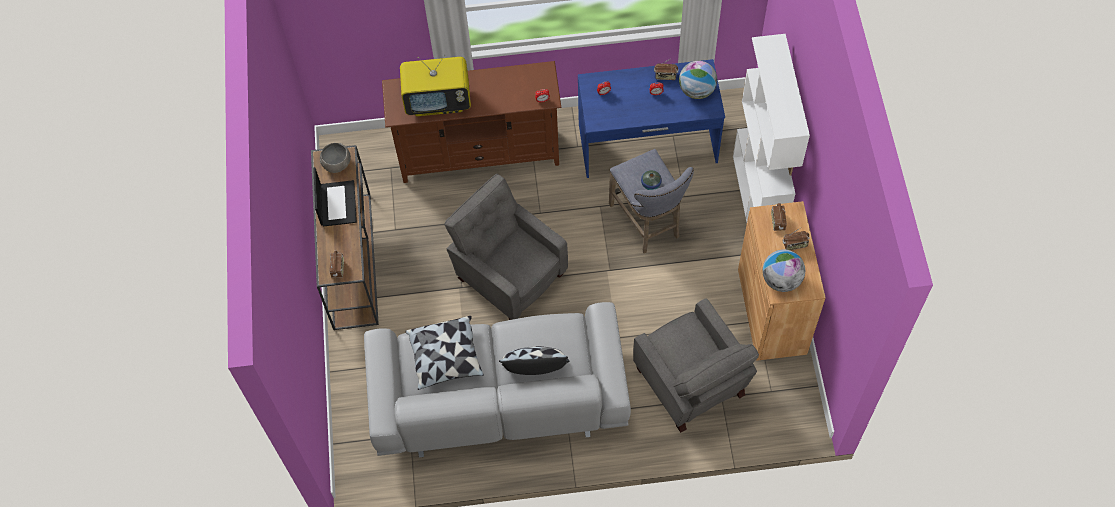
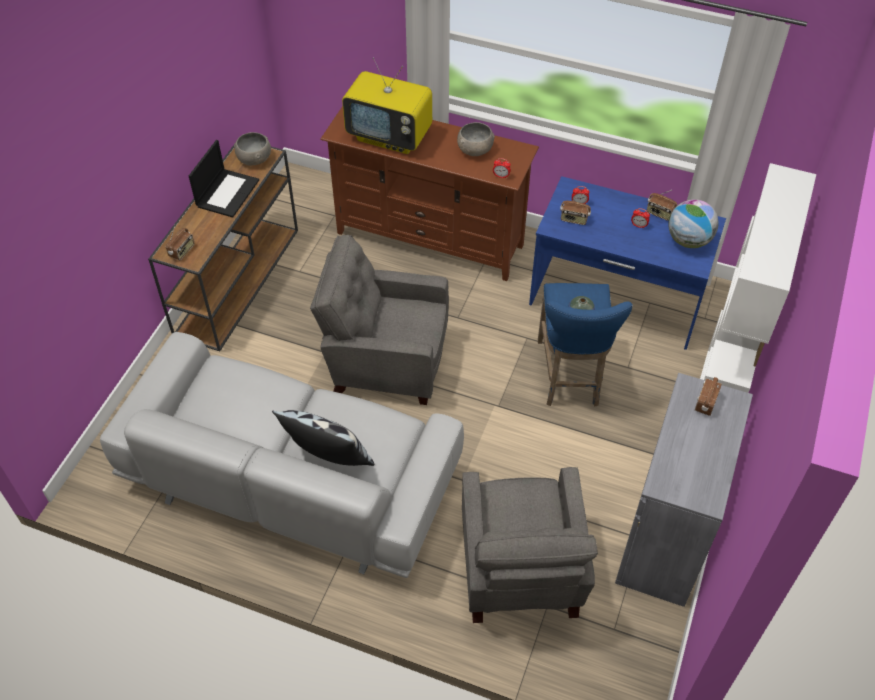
camera: 25 degrees right, 10 degrees down
pillow [405,316,484,390] -> none
grey armchair [444,174,568,320] -> grey armchair turned 60 degrees counterclockwise [310,235,449,405]
grey stool [609,149,694,253] -> blue stool [538,283,633,406]
brown cabinet [738,201,826,361] -> grey cabinet [615,373,753,607]
globe [762,250,805,292] -> none
radio [783,227,810,250] -> radio moved to [560,195,591,225]
none -> grey bowl [457,122,495,156]

